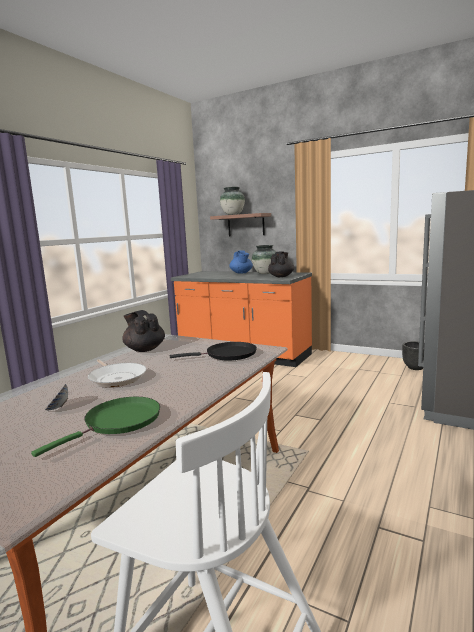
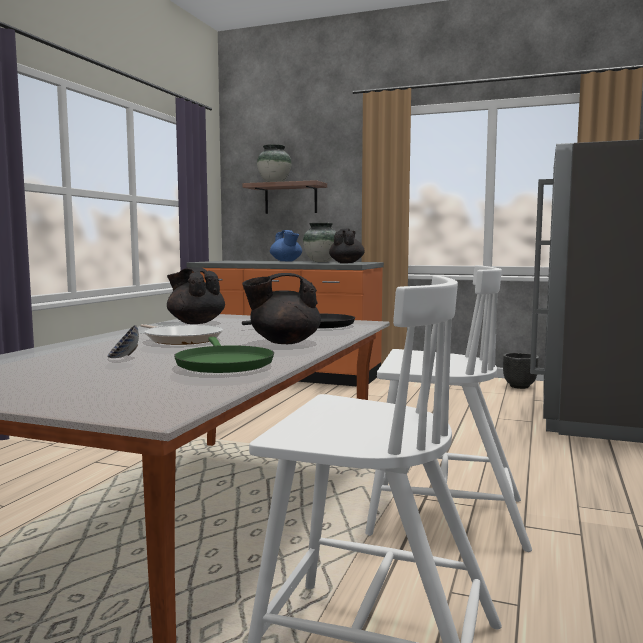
camera: 10 degrees left, 5 degrees down
green frying pan [31,397,160,457] -> green frying pan turned 135 degrees clockwise [174,337,274,373]
none -> black teapot [242,273,321,344]
none -> white chair [365,265,532,552]

